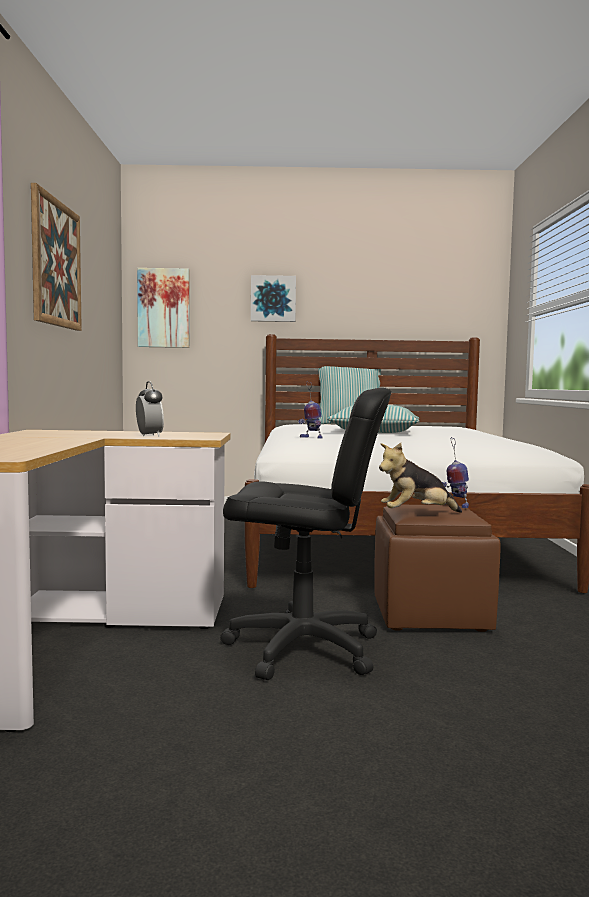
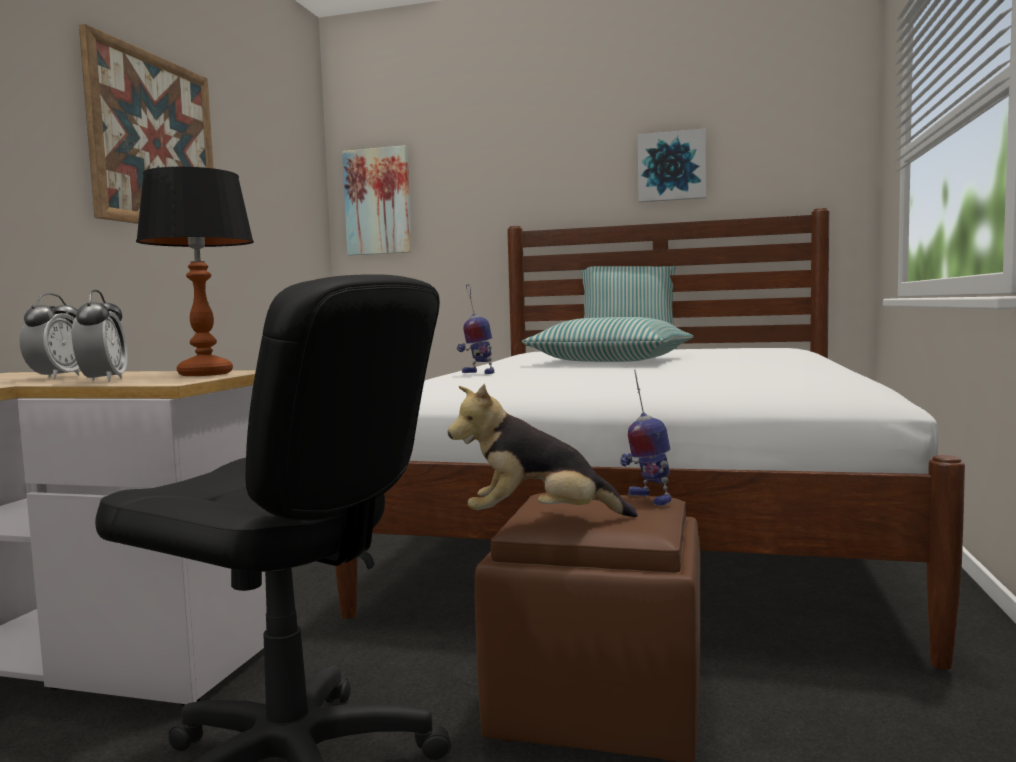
camera: 15 degrees right, 0 degrees up
picture [251,275,296,322] -> picture moved to [638,128,706,202]
none -> alarm clock [19,293,79,379]
none -> table lamp [136,167,254,376]

